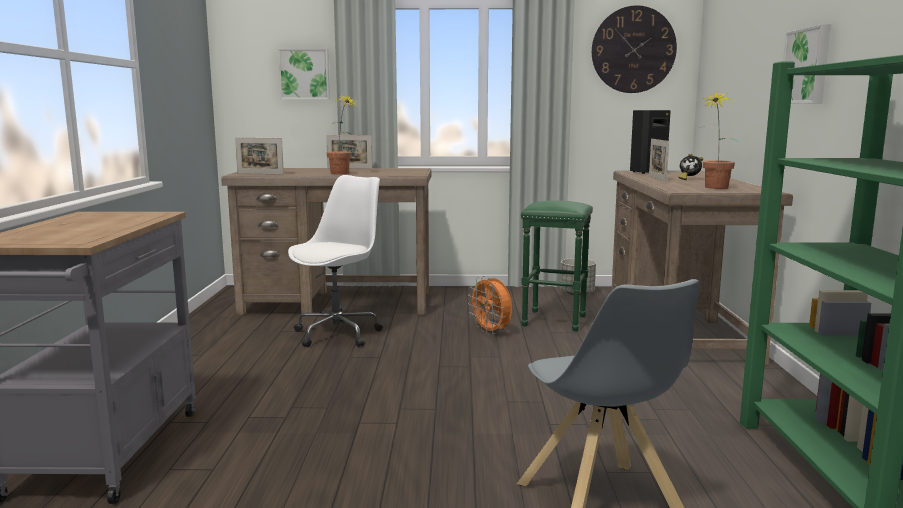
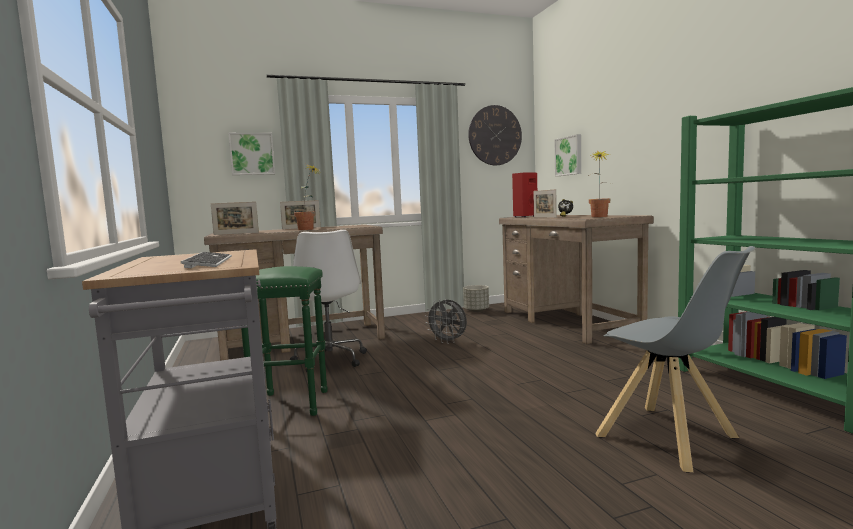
camera: 20 degrees left, 5 degrees down
white office chair [288,175,383,347] -> white office chair turned 150 degrees clockwise [290,230,367,372]
orange fan [468,276,512,335] -> grey fan [425,299,467,344]
green stool [521,200,593,332] -> green stool moved to [241,266,328,416]
black speaker [630,110,671,174] -> red speaker [512,172,537,217]
picture [783,24,831,104] -> picture moved to [555,134,581,176]
none -> keyboard [181,252,232,268]

